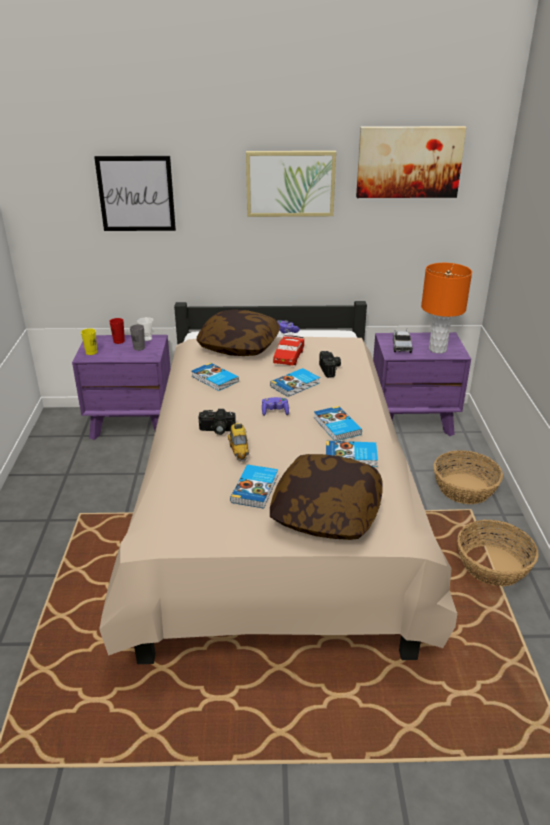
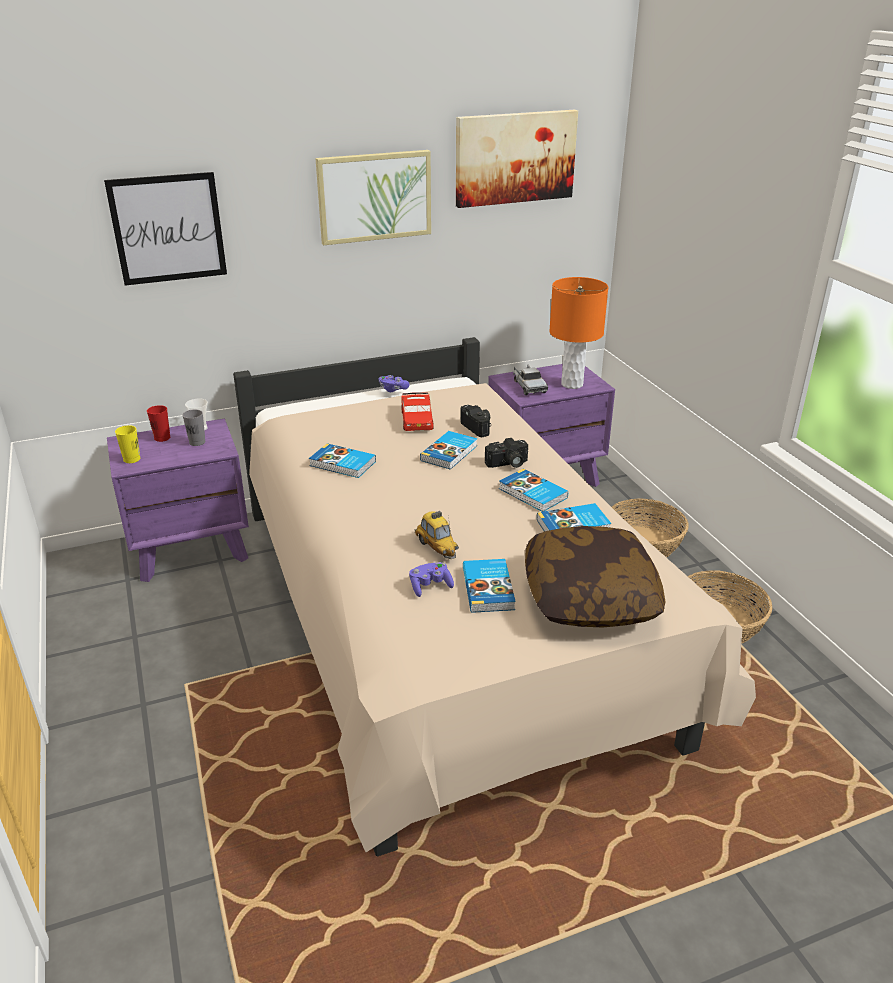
camera: 20 degrees left, 0 degrees up
pillow [197,310,280,356] -> none
camera [199,409,236,435] -> camera moved to [485,438,528,468]
purple game controller [262,397,289,416] -> purple game controller moved to [409,562,454,597]

